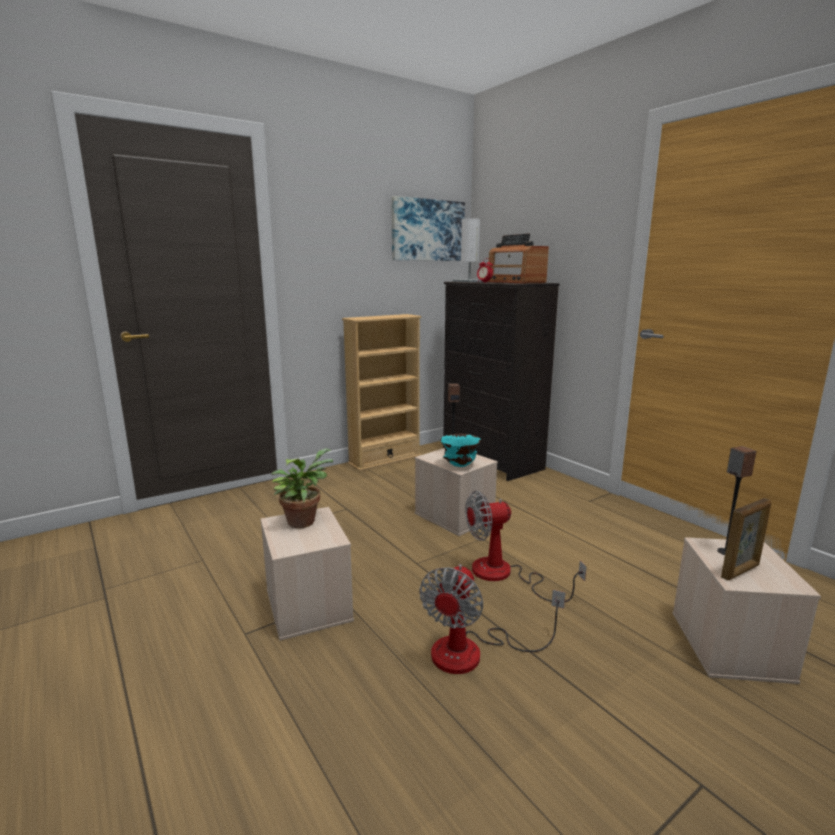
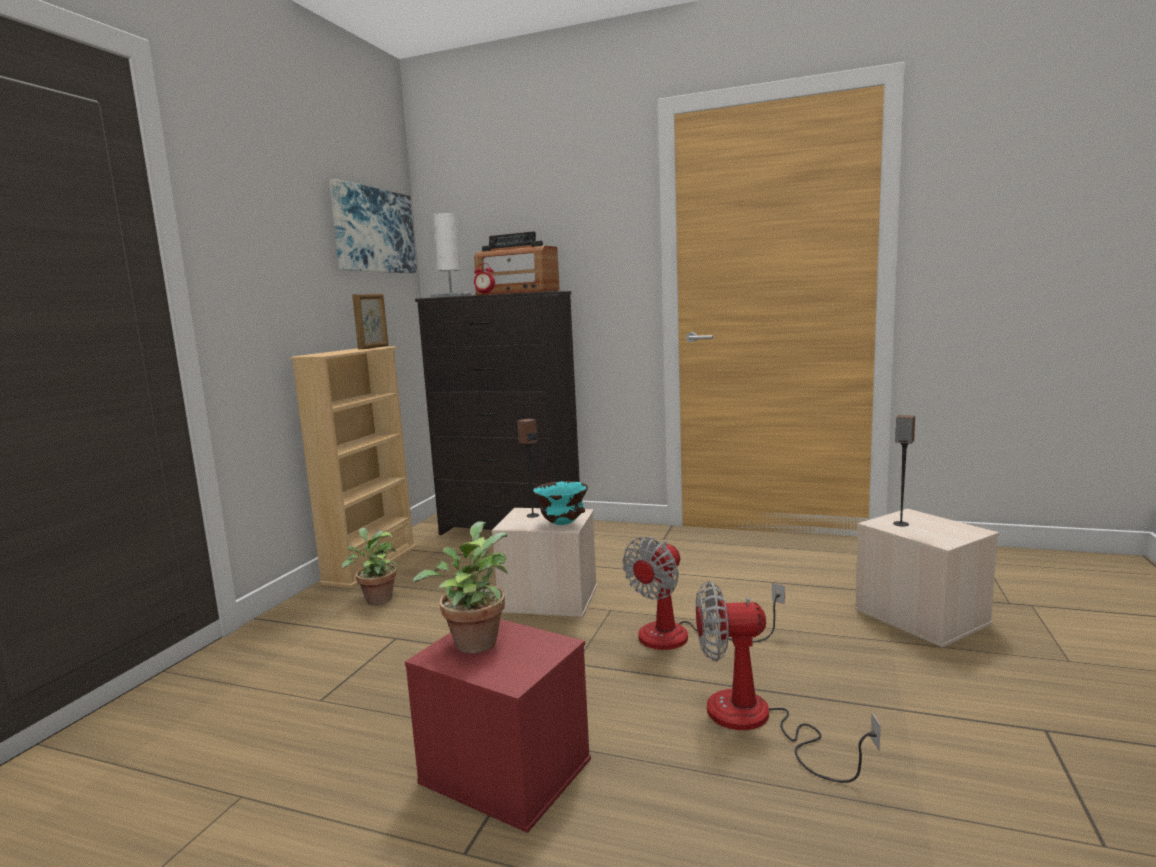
camera: 35 degrees left, 5 degrees down
beige storage box [260,507,354,641] -> red storage box [405,619,591,833]
fan [419,564,566,674] -> fan turned 105 degrees clockwise [696,581,881,783]
picture frame [721,498,772,581] -> picture frame moved to [352,294,388,349]
none -> potted plant [341,528,399,604]

